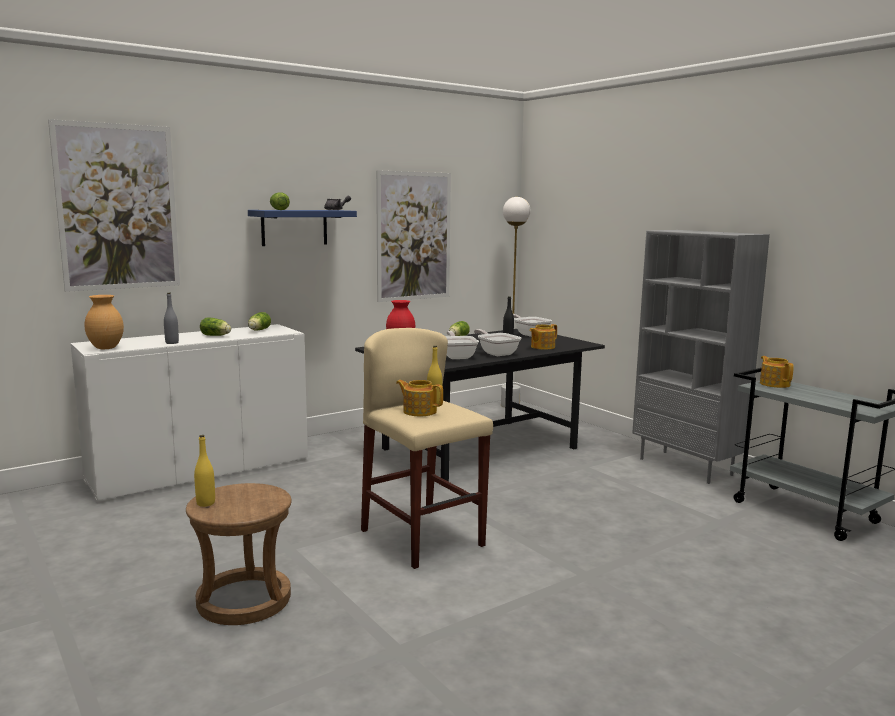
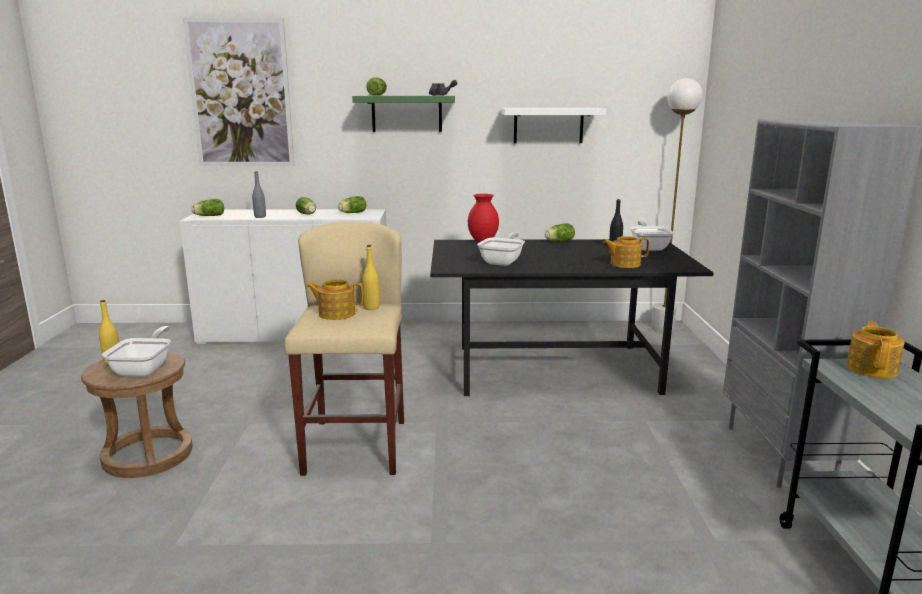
camera: 35 degrees right, 5 degrees up
brown vase [84,295,124,349] -> lettuce [191,199,224,216]
blue shelf [248,210,357,246] -> green shelf [352,96,455,132]
picture [376,170,451,302] -> white shelf [501,108,606,143]
teapot [396,380,443,416] -> teapot turned 60 degrees counterclockwise [306,279,364,320]
frying pan [474,329,521,356] -> frying pan moved to [102,326,171,377]

